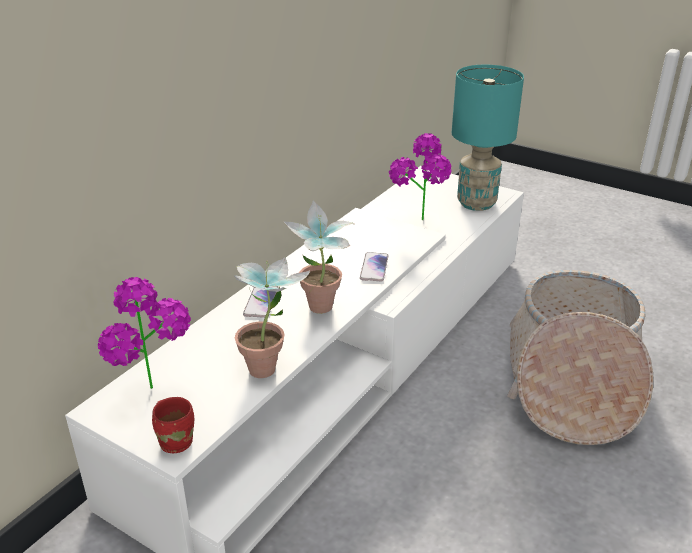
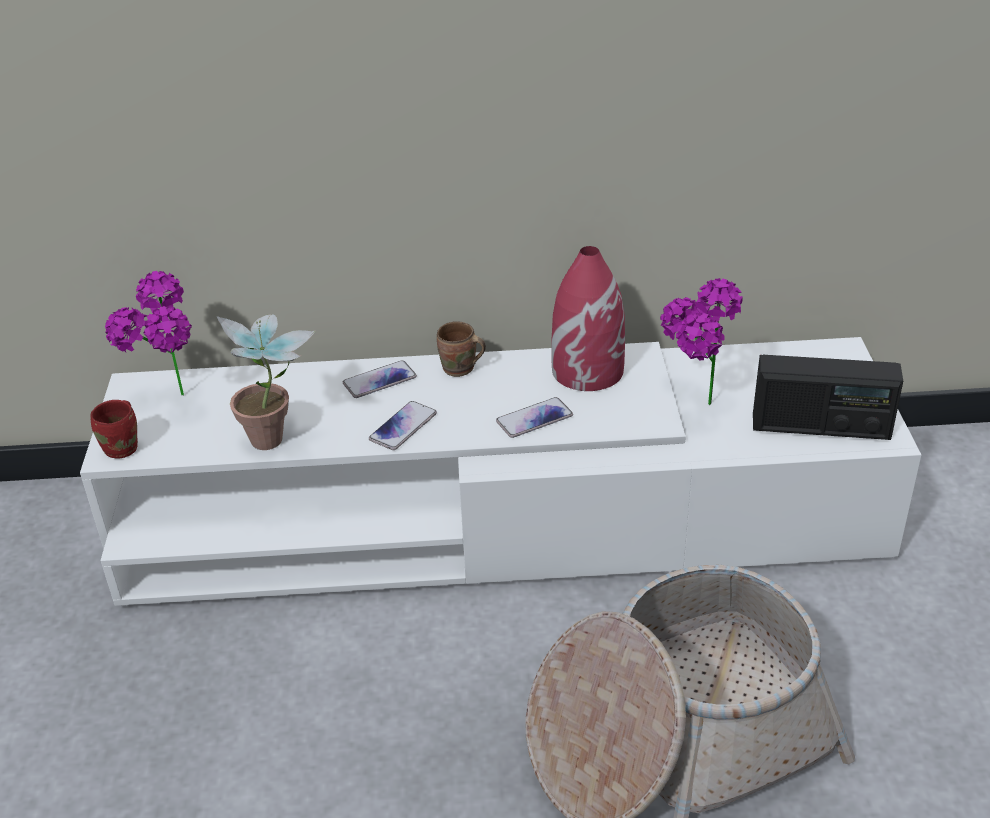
camera: 55 degrees right, 5 degrees up
potted plant [283,200,354,314] -> phone [369,401,437,450]
turquoise table lamp [452,65,524,211] -> radio [753,355,903,440]
none -> brown mug [437,321,486,377]
none -> red vase [551,246,625,391]

